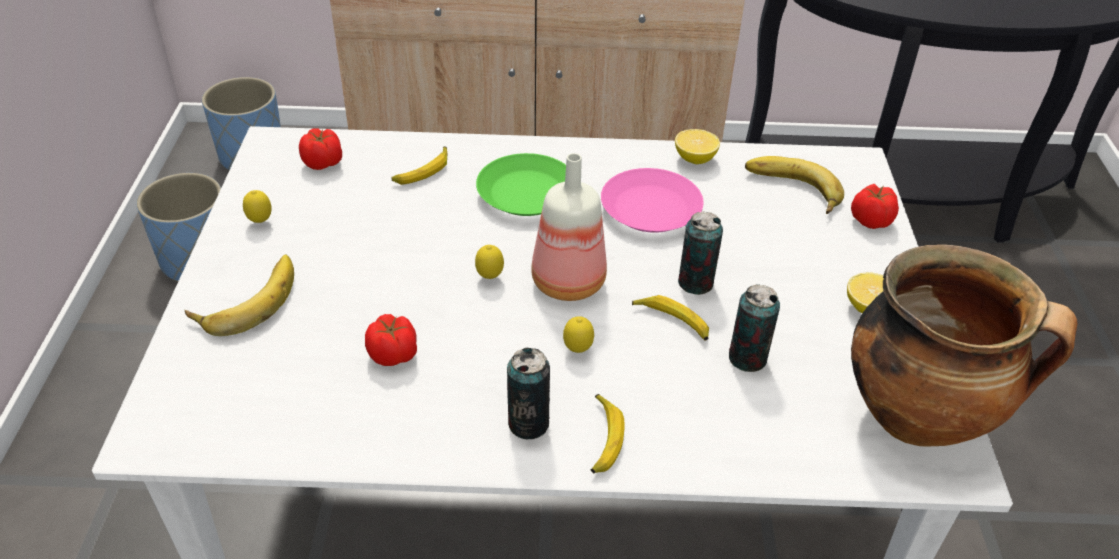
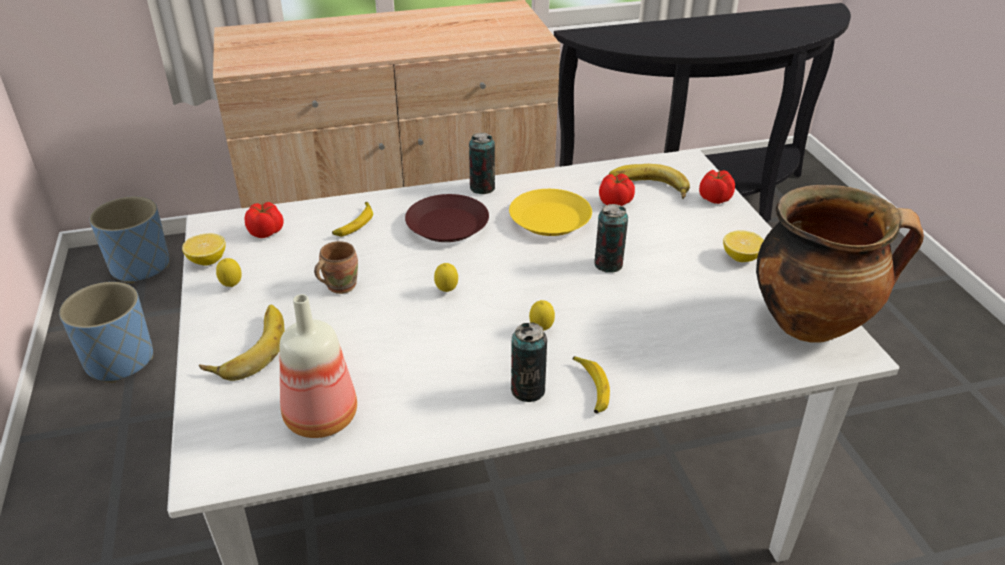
camera: 15 degrees left, 5 degrees down
tomato [365,314,417,366] -> tomato moved to [599,174,635,206]
green plate [476,153,566,216] -> brown plate [405,194,489,242]
bottle [531,153,607,301] -> bottle moved to [279,294,357,438]
pink plate [601,168,704,233] -> yellow plate [509,189,592,236]
banana [632,295,709,341] -> none
lemon [675,129,720,164] -> lemon moved to [182,233,225,266]
can [729,284,780,372] -> can moved to [469,133,495,194]
none -> brown mug [314,241,358,294]

